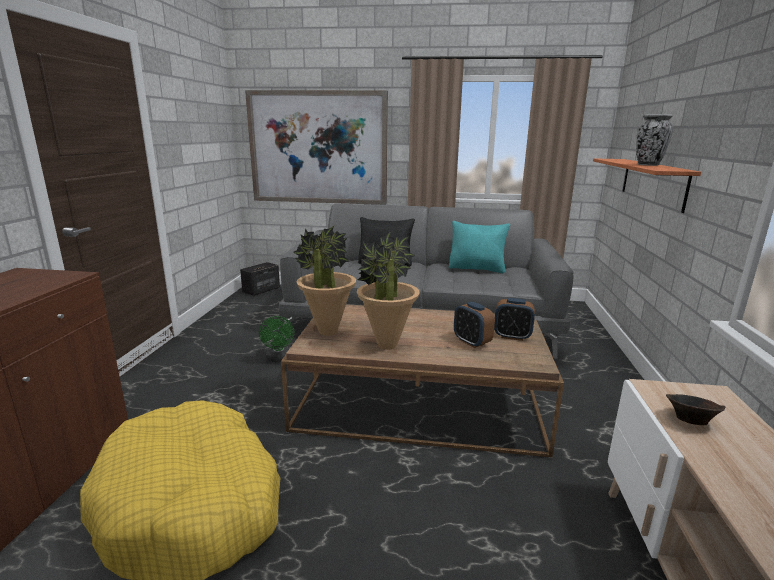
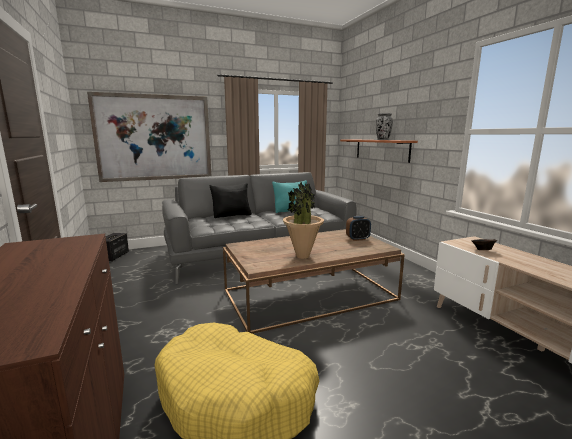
camera: 30 degrees left, 5 degrees down
green fan [259,316,294,362] -> none
potted plant [293,226,356,336] -> none
alarm clock [454,302,495,348] -> none

